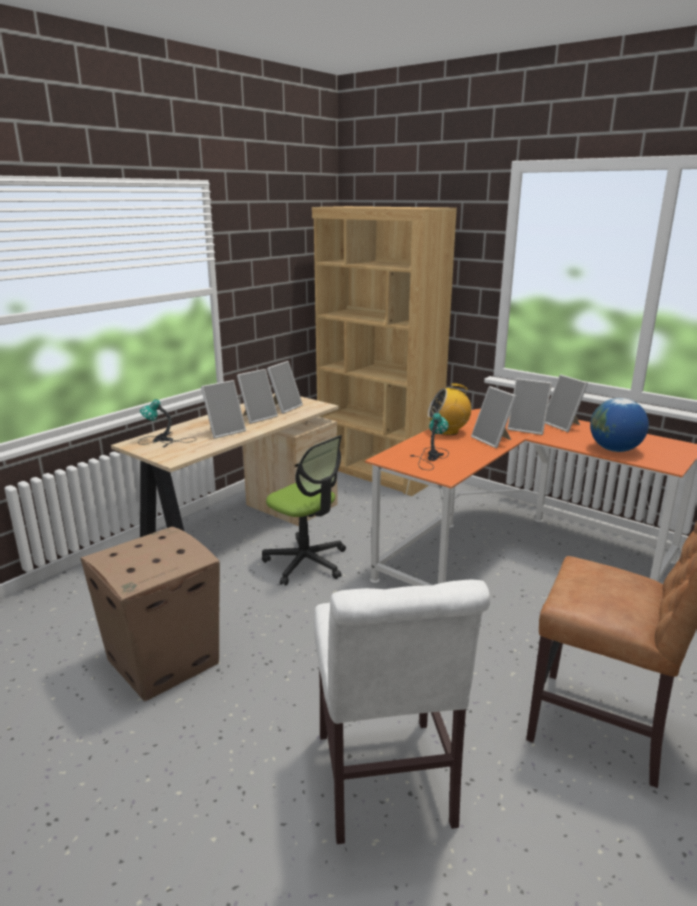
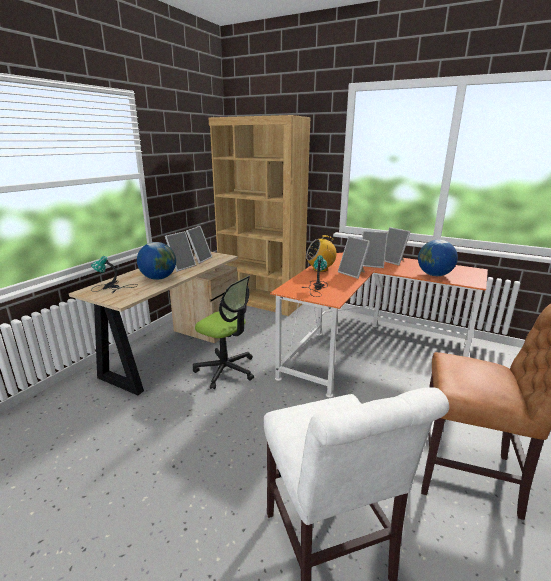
camera: 10 degrees left, 0 degrees up
cardboard box [80,527,220,702] -> none
picture frame [201,380,246,439] -> globe [137,242,176,280]

